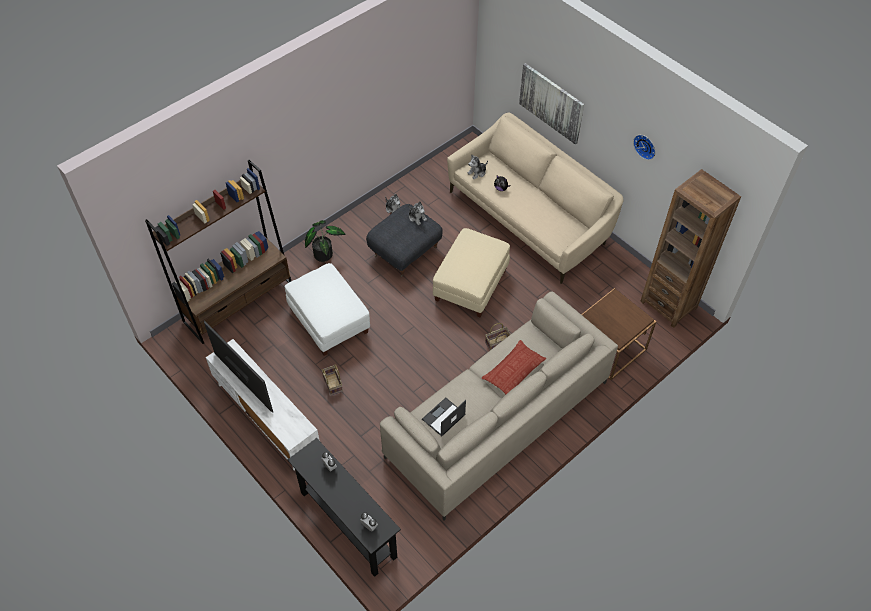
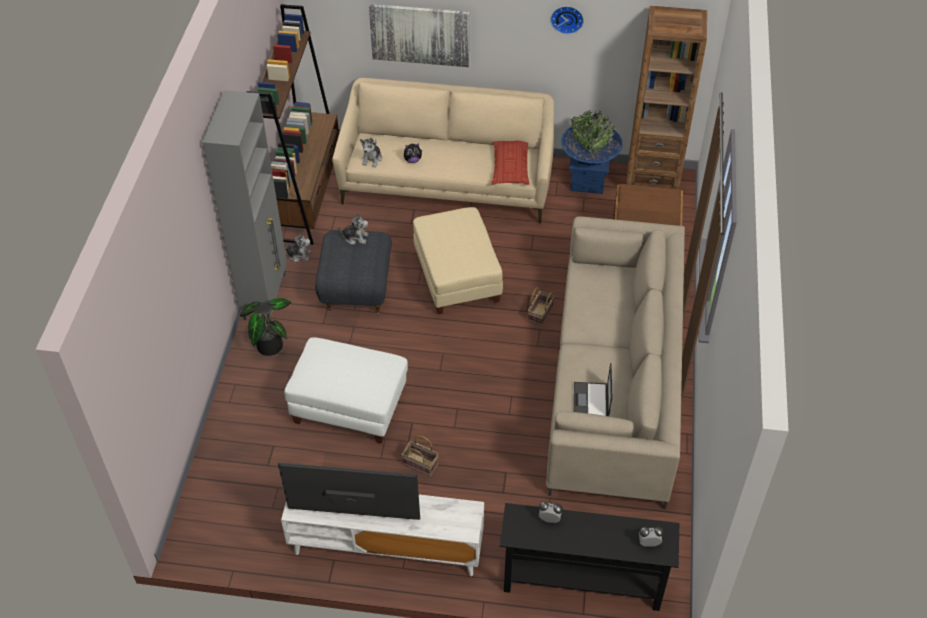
camera: 40 degrees left, 5 degrees down
brown bookcase [145,160,291,344] -> brown bookcase moved to [246,4,339,245]
pillow [482,340,546,395] -> pillow moved to [492,141,530,185]
none -> grey cabinet [202,90,287,321]
none -> blue planter [561,110,623,194]

